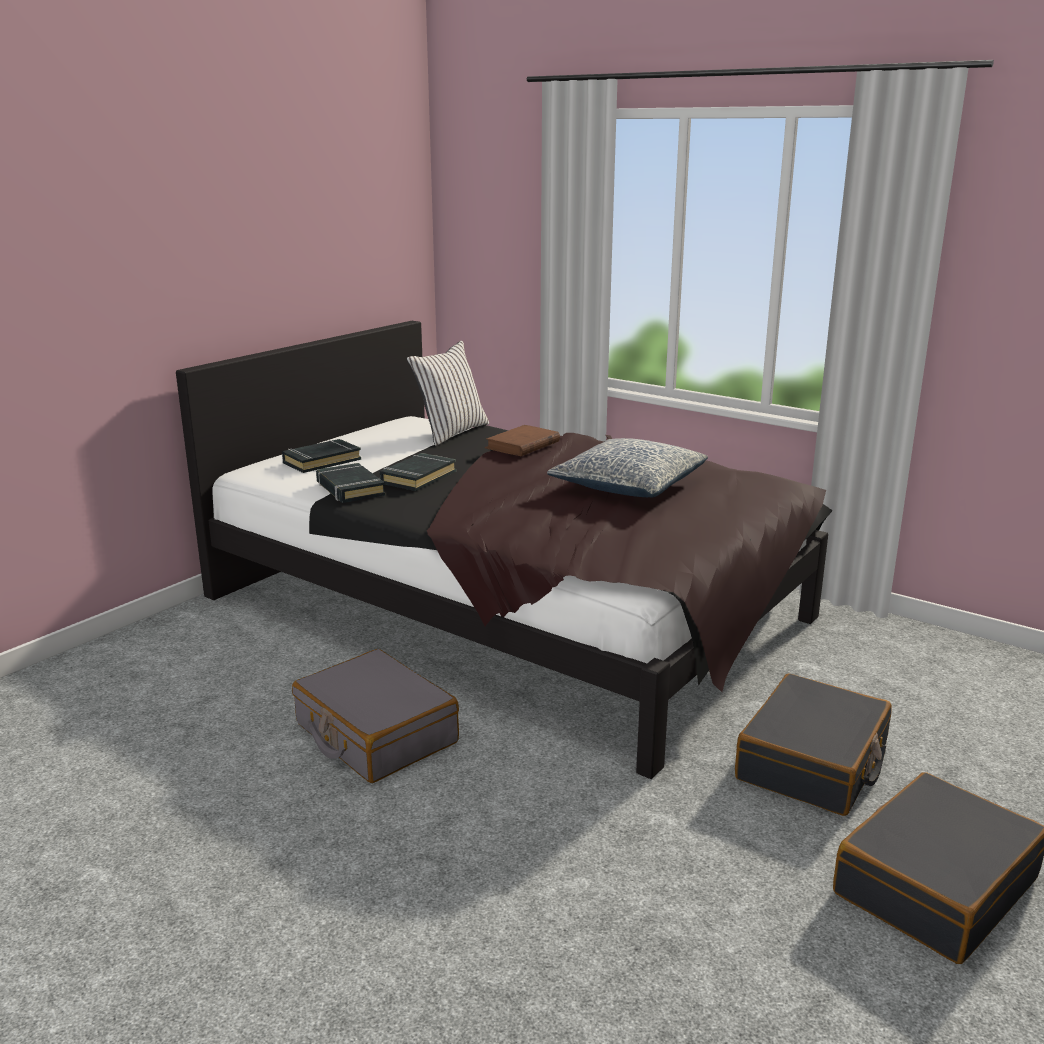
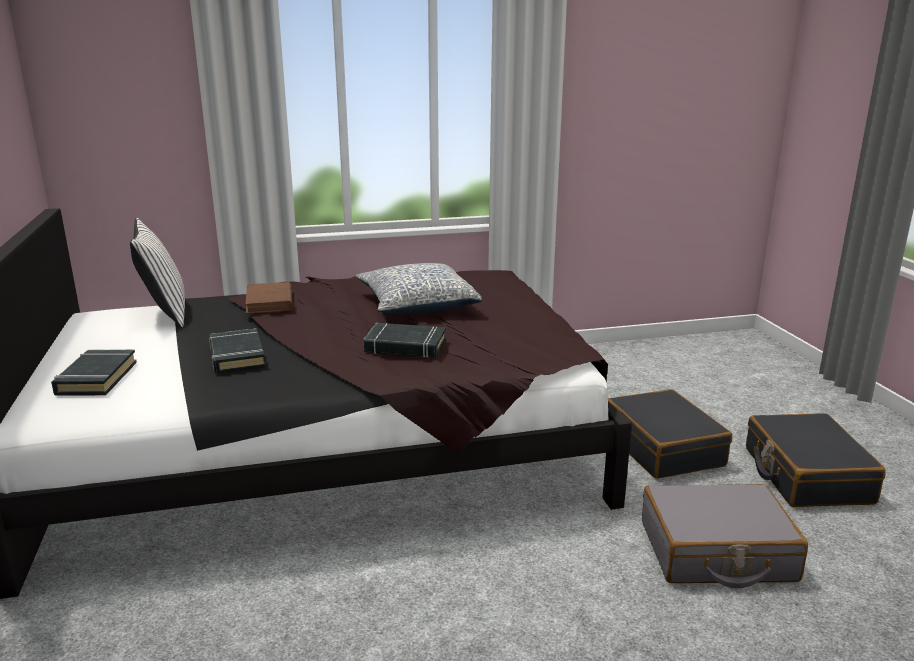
camera: 50 degrees left, 0 degrees up
grey suitcase [292,649,459,783] -> grey suitcase moved to [642,484,808,588]
black book [316,463,385,503] -> black book moved to [364,323,446,358]

